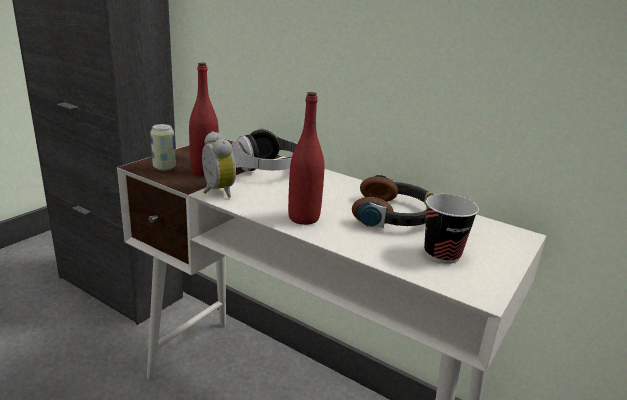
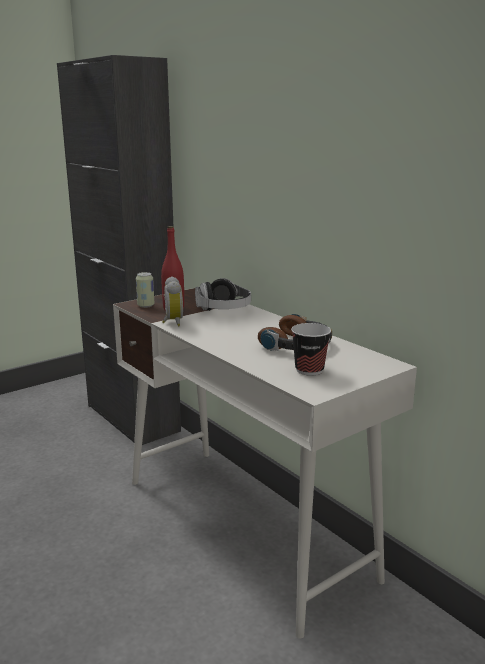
camera: 20 degrees right, 5 degrees down
red bottle [288,92,324,225] -> none

